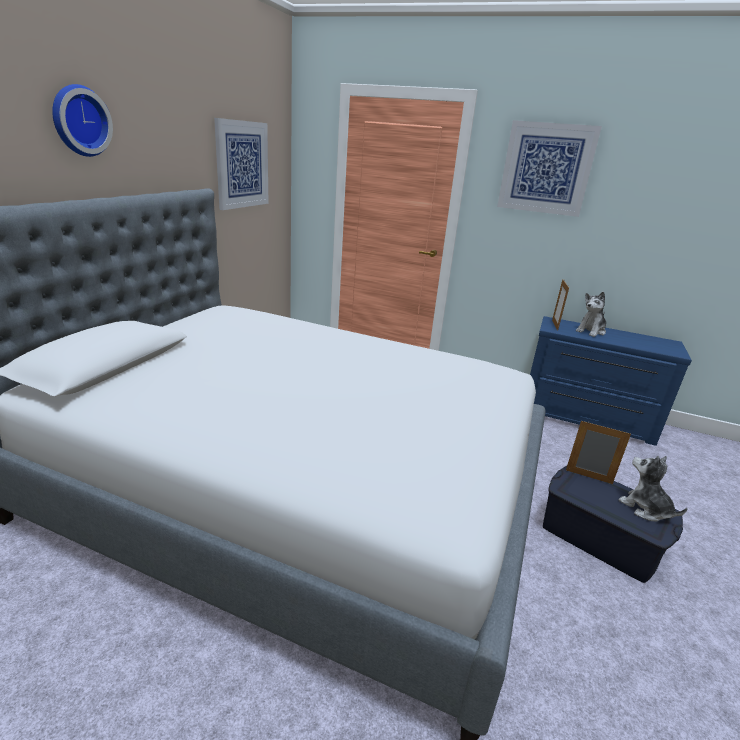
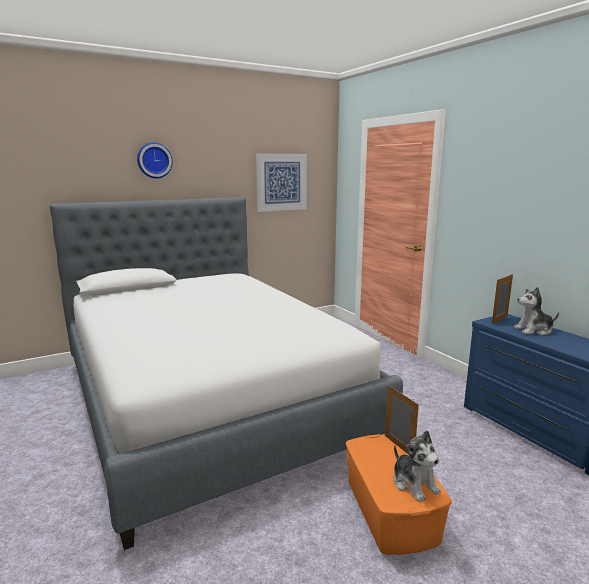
camera: 40 degrees right, 10 degrees down
picture [497,120,602,217] -> none
blue storage box [543,466,683,583] -> orange storage box [346,434,452,555]
plush toy [618,456,687,521] -> plush toy turned 150 degrees clockwise [394,430,441,502]

